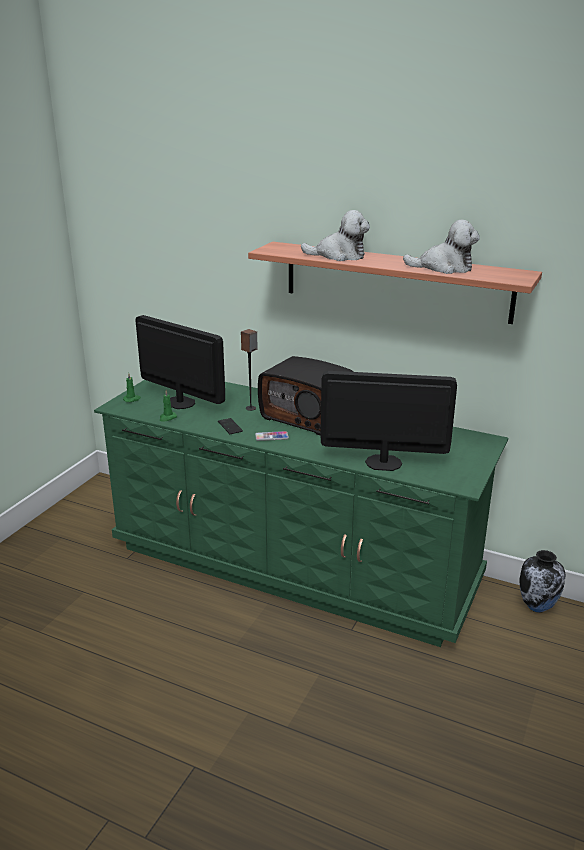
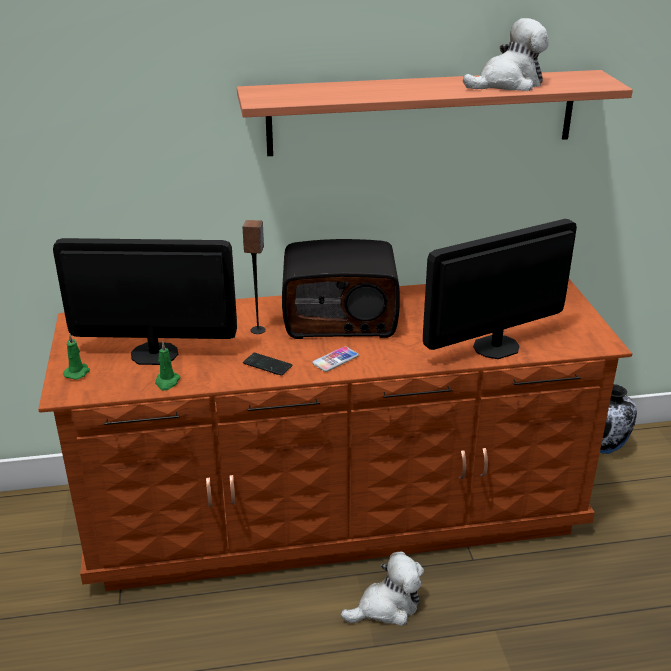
camera: 35 degrees left, 5 degrees up
green dresser [94,380,508,647] -> brown dresser [38,279,632,591]
plush toy [301,210,370,261] -> plush toy moved to [341,552,424,626]

